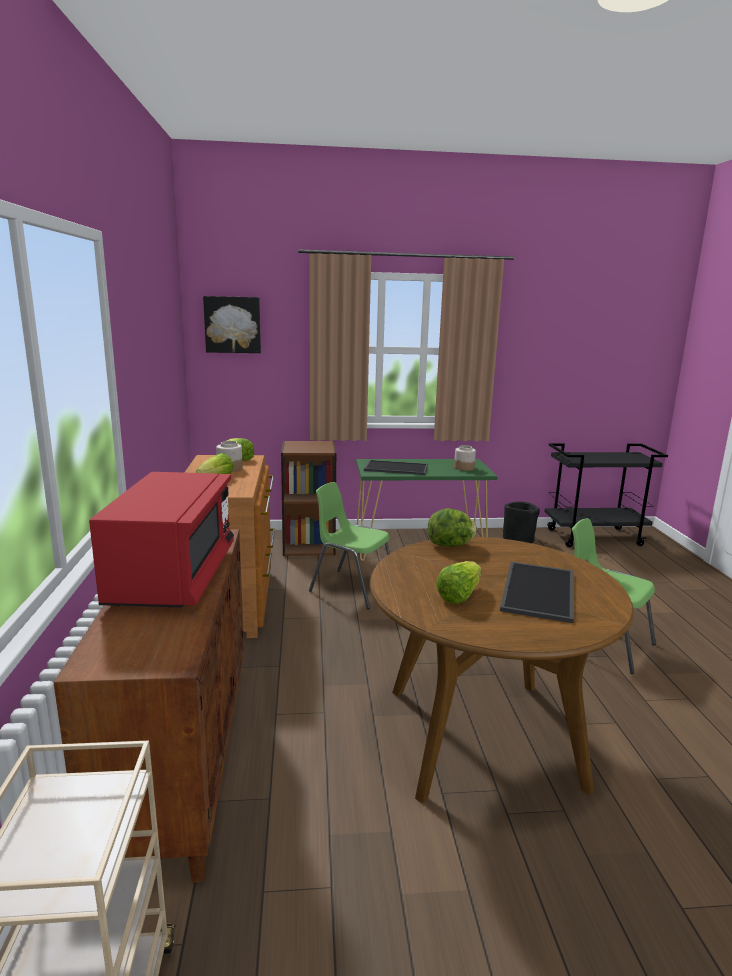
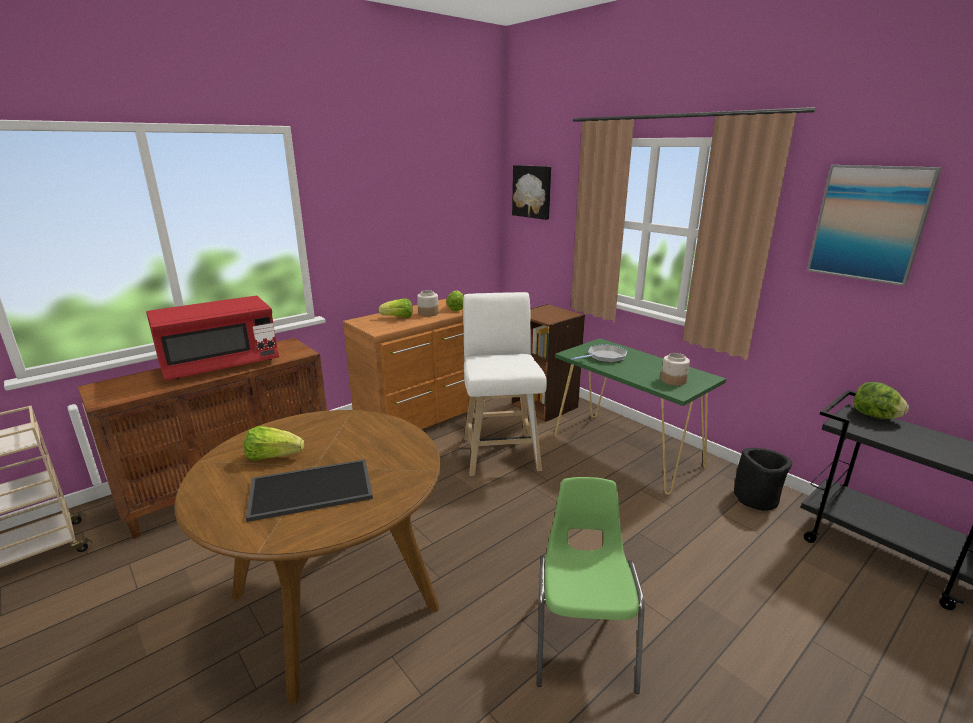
camera: 55 degrees right, 5 degrees up
green chair [309,482,390,609] -> white stool [463,292,547,476]
tray [364,460,428,475] -> frying pan [572,344,627,363]
lettuce [428,508,477,547] -> lettuce moved to [854,382,909,419]
none -> picture [807,165,942,286]

